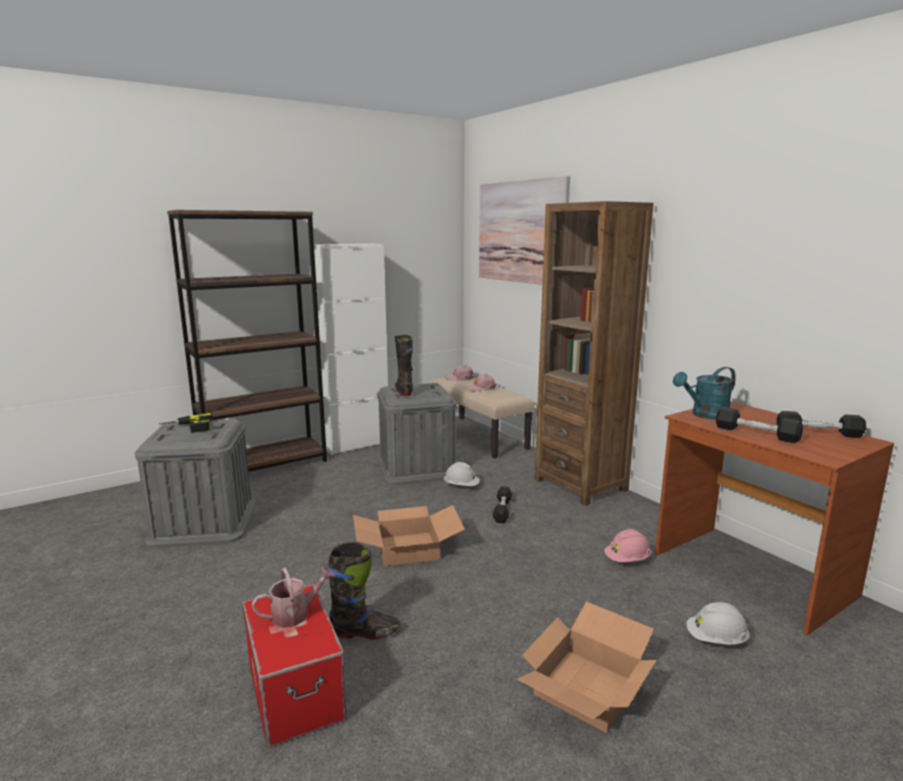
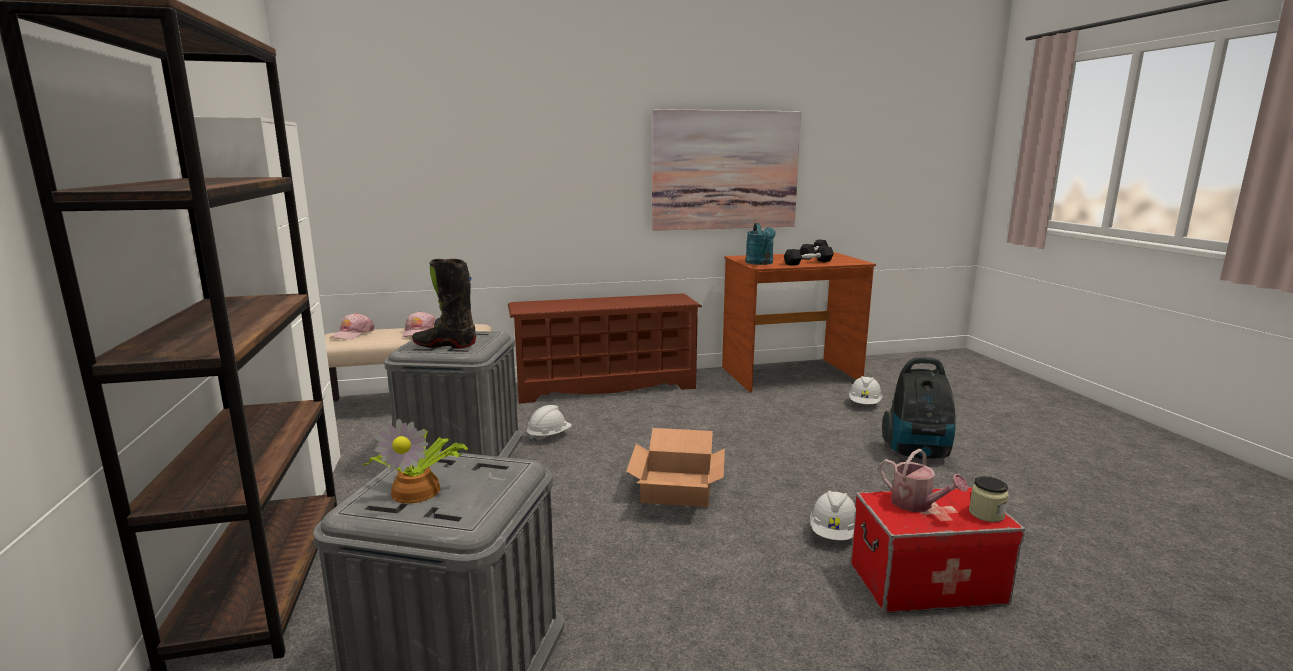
camera: 70 degrees left, 0 degrees up
power drill [159,413,213,433] -> potted plant [363,419,468,504]
watering can [252,567,334,628] -> watering can turned 150 degrees clockwise [879,449,968,512]
black boot [327,542,400,639] -> white hard hat [810,491,856,540]
picture [479,176,570,285] -> picture moved to [652,109,801,231]
black dumbbell [492,486,512,523] -> none
cardboard box [517,602,656,733] -> vacuum cleaner [882,357,956,460]
brown bookcase [535,201,653,506] -> brown shoe rack [508,293,702,404]
pink hard hat [604,529,651,562] -> none
none -> jar [969,476,1009,522]

